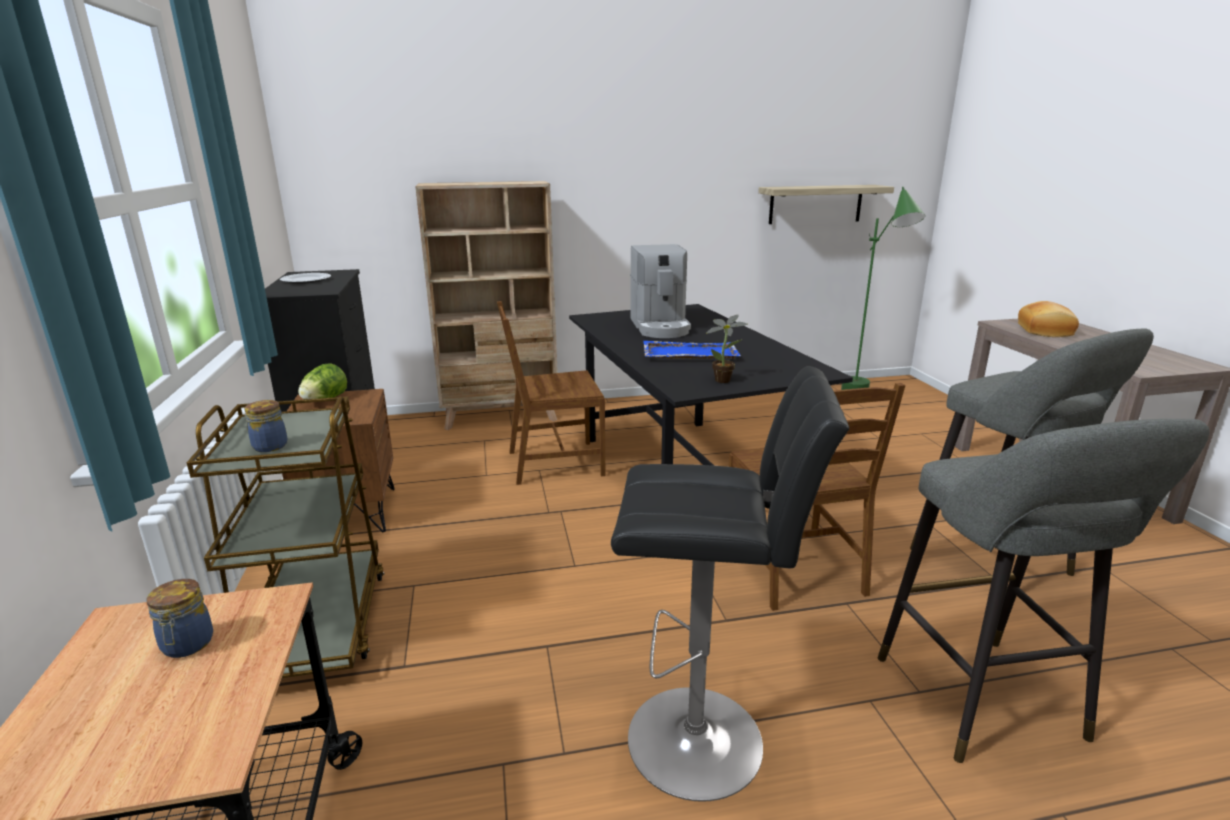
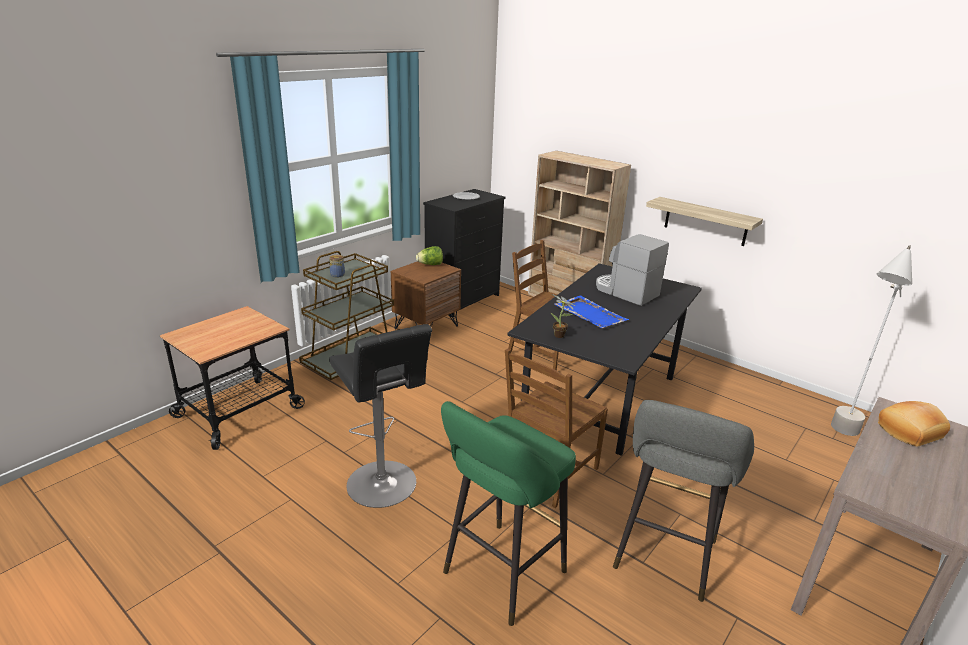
camera: 50 degrees right, 5 degrees up
jar [146,579,213,658] -> none
coffee machine [630,244,691,338] -> coffee machine turned 90 degrees clockwise [596,234,669,306]
shelf [758,185,894,224] -> shelf moved to [646,197,763,246]
green floor lamp [841,187,925,390] -> grey floor lamp [831,245,912,436]
grey stool [878,419,1210,763] -> green stool [441,401,576,626]

